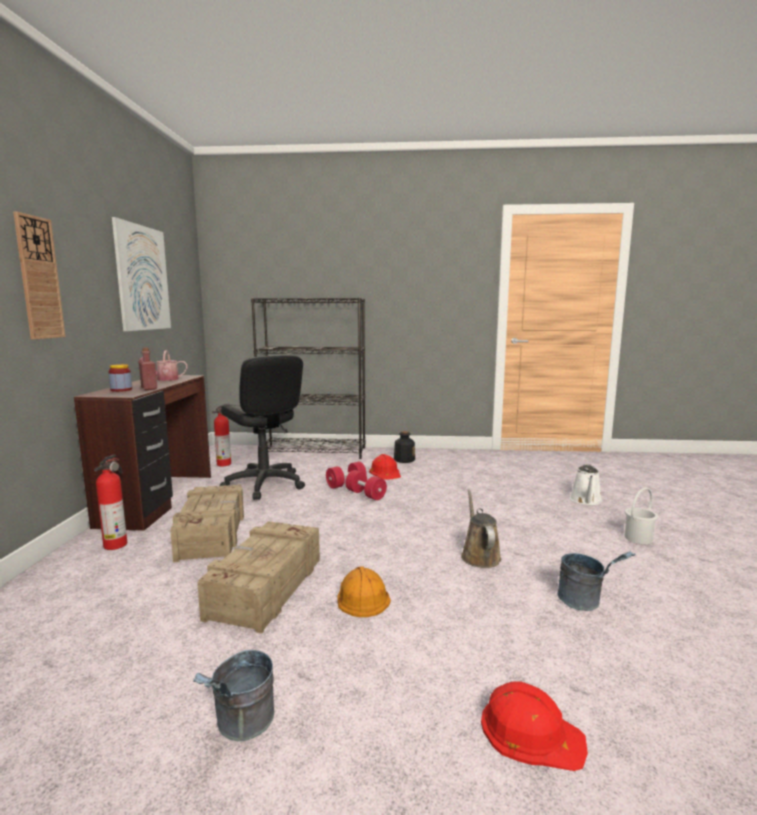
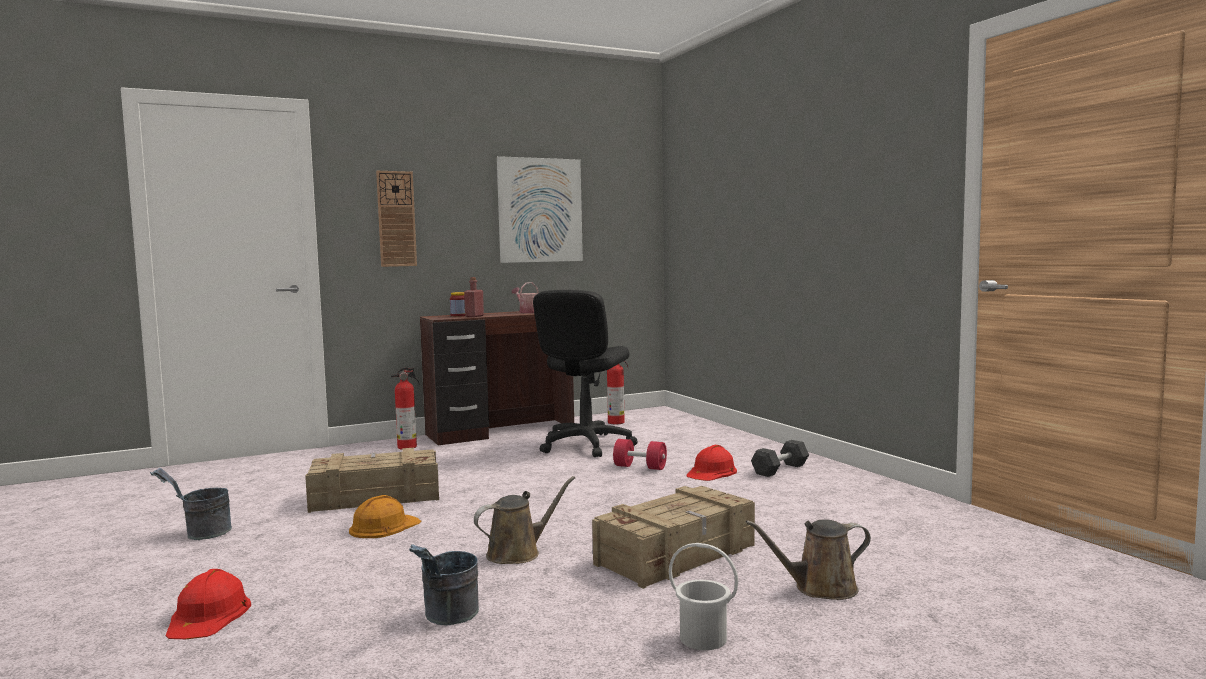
camera: 60 degrees right, 5 degrees down
crate [170,485,244,562] -> crate moved to [592,486,755,589]
black bookcase [251,298,365,459] -> none
red dumbbell [345,470,387,500] -> none
bottle [394,431,415,463] -> grey dumbbell [751,440,809,477]
white watering can [570,464,603,505] -> brown watering can [746,519,871,600]

